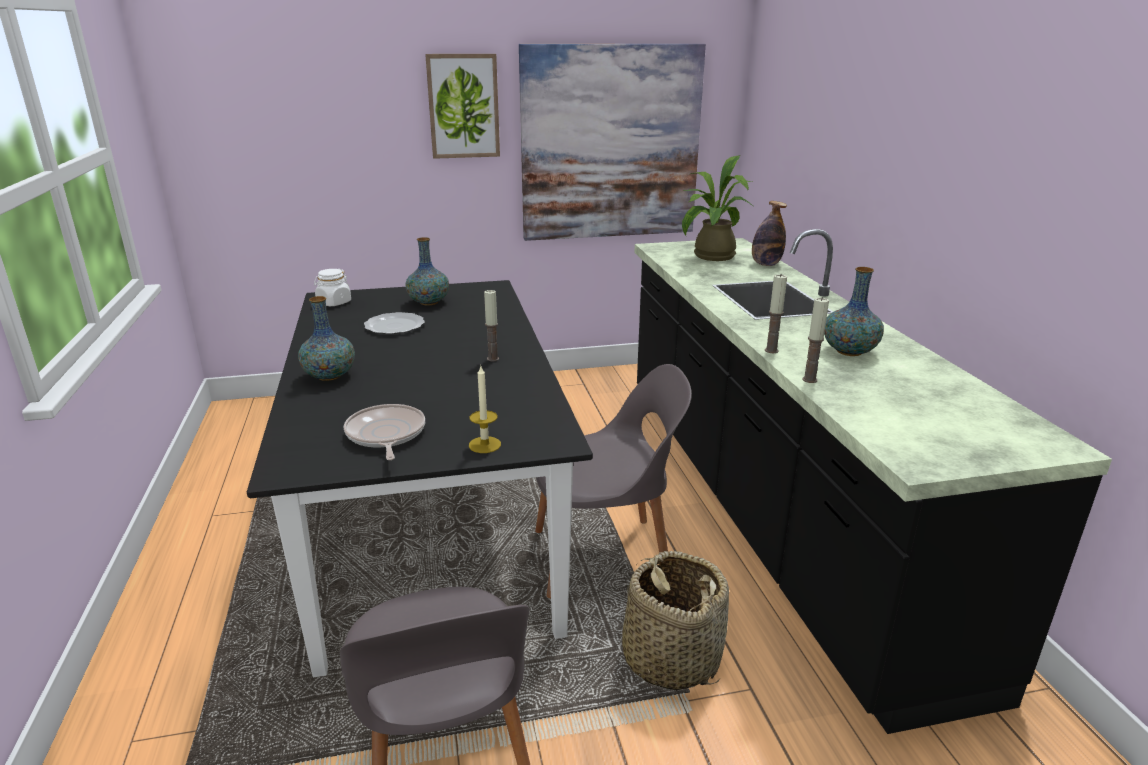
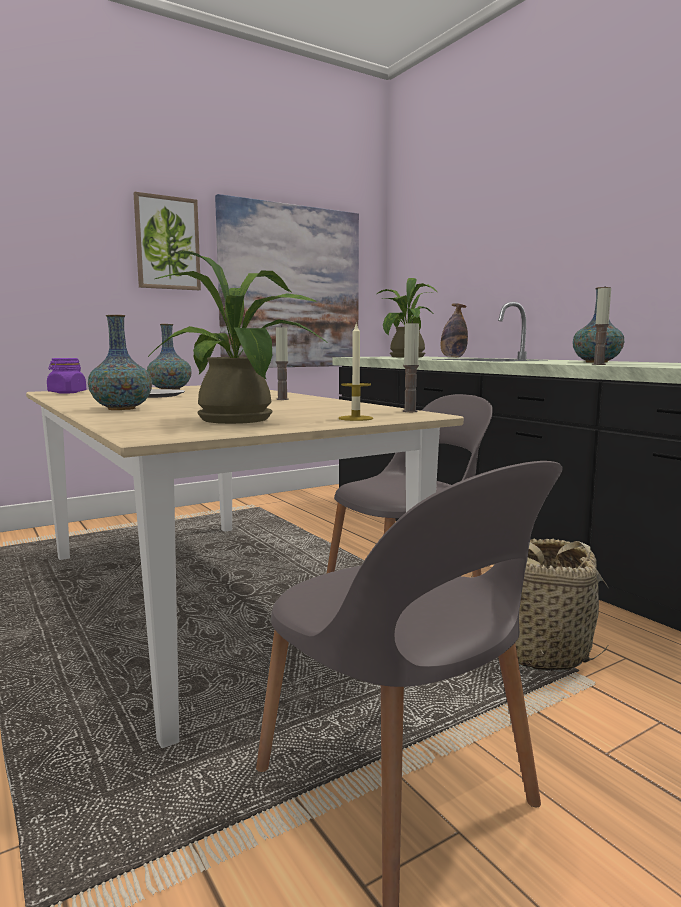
camera: 20 degrees left, 15 degrees down
black dining table [247,280,593,677] -> beige dining table [26,385,464,748]
white jar [314,269,351,306] -> purple jar [47,358,86,394]
frying pan [344,404,425,460] -> potted plant [148,251,329,424]
candle [765,274,787,353] -> candle moved to [403,321,419,412]

